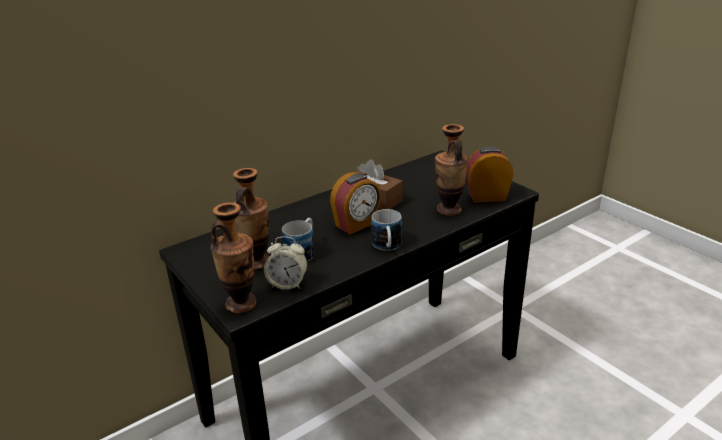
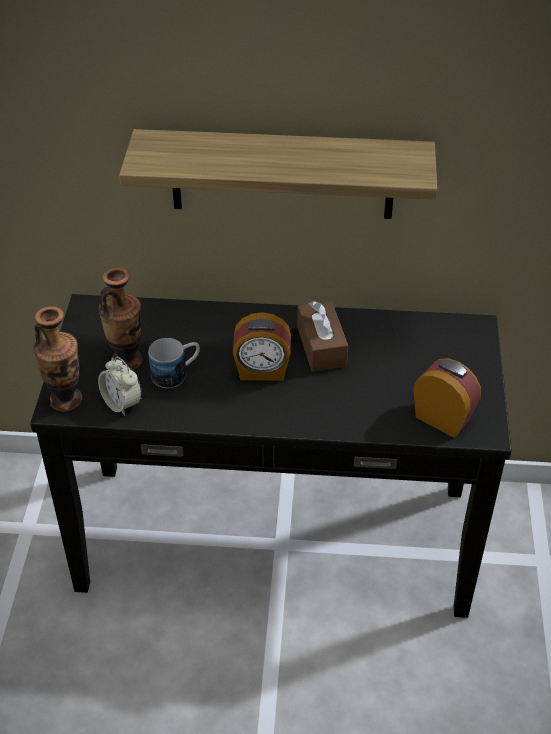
camera: 40 degrees right, 15 degrees up
mug [371,209,402,251] -> none
vase [435,124,468,216] -> none
none -> shelf [119,129,437,219]

